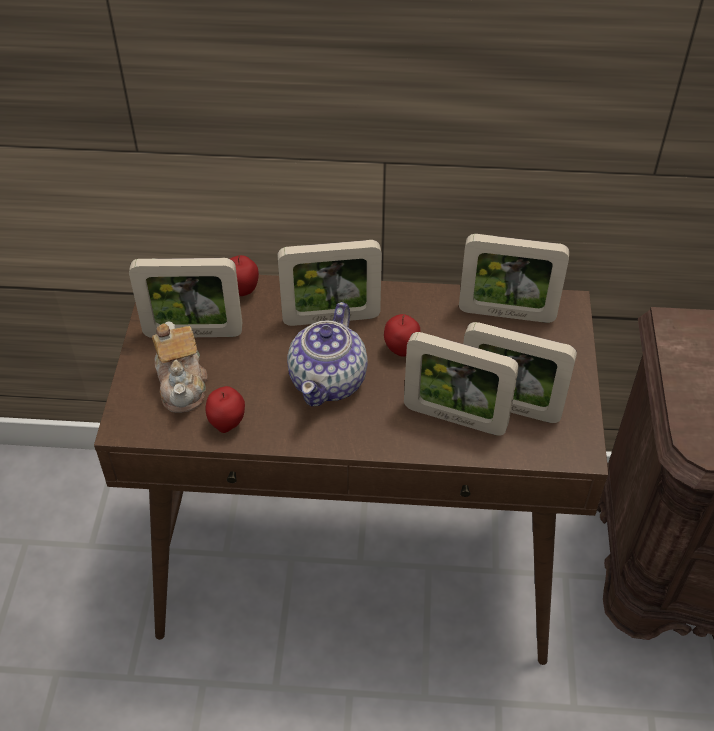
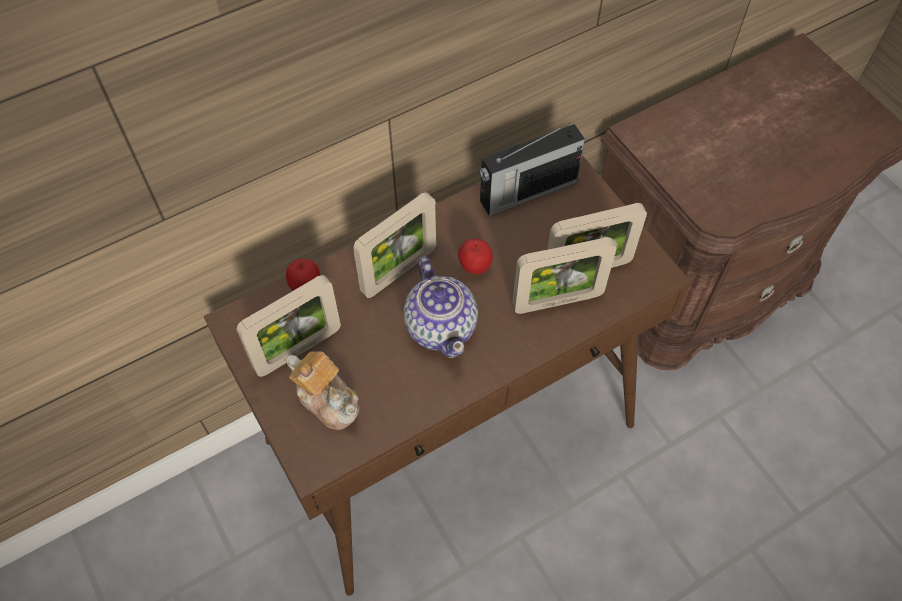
camera: 35 degrees left, 10 degrees up
apple [206,386,245,433] -> none
picture frame [459,234,569,323] -> radio [479,123,585,216]

